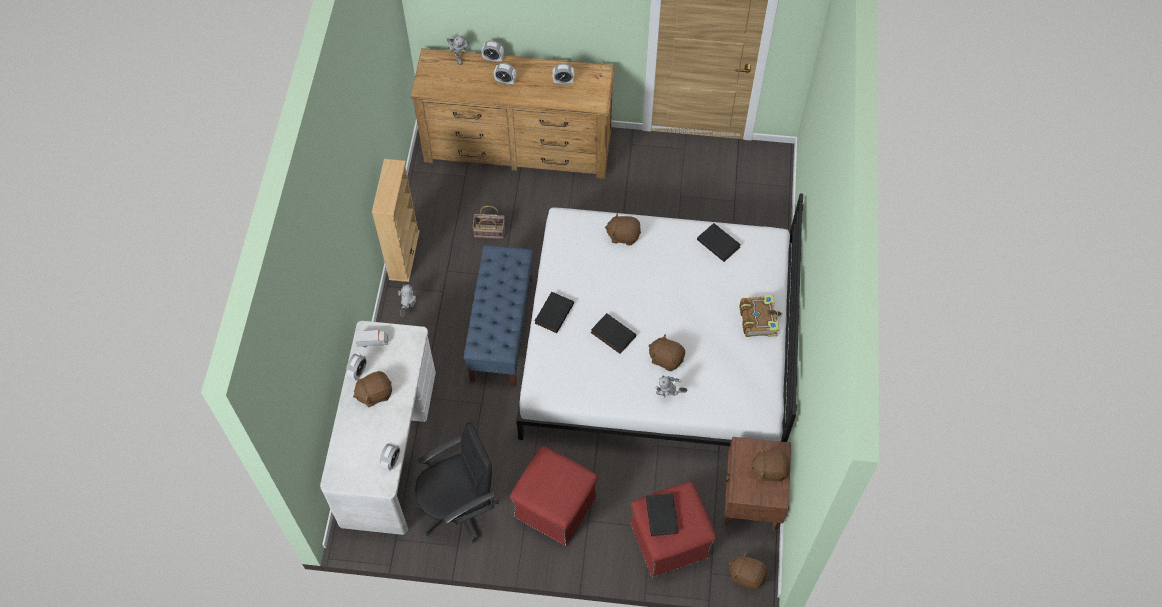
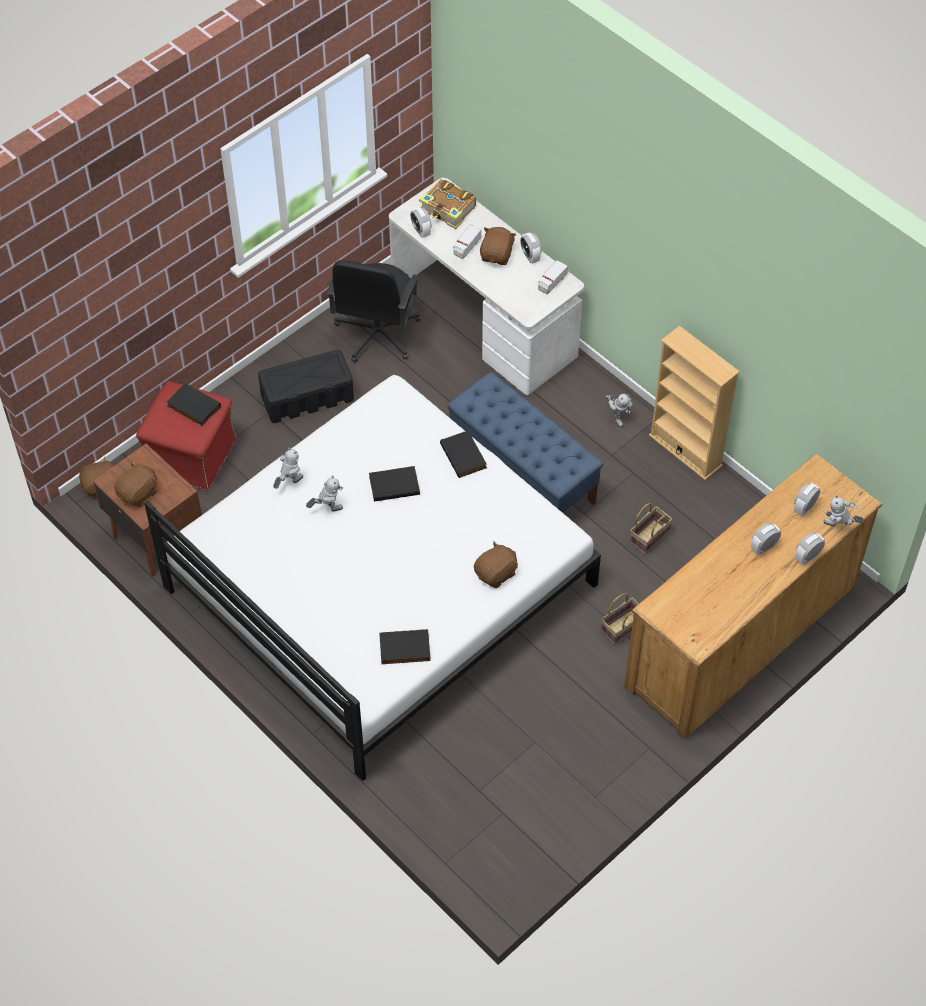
camera: 130 degrees right, 5 degrees down
red ottoman [510,446,598,546] -> black storage box [258,350,354,423]
alarm clock [553,63,574,84] -> alarm clock moved to [794,483,820,516]
brown plush toy [648,334,685,371] -> toy robot [306,475,343,512]
book [739,295,783,337] -> book moved to [419,179,476,229]
none -> toy truck [453,225,481,259]
none -> basket [601,593,639,645]

